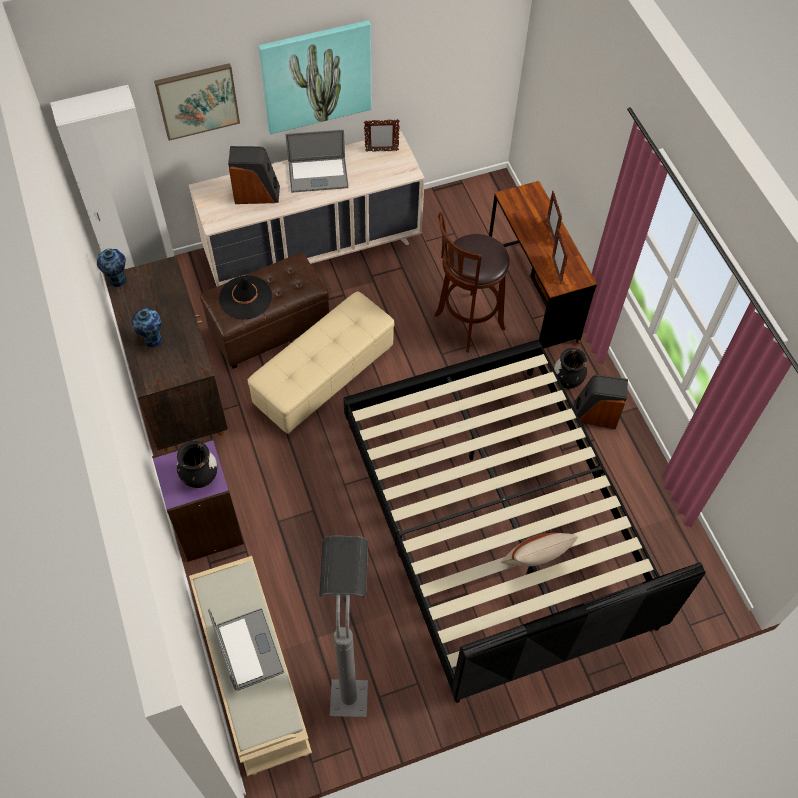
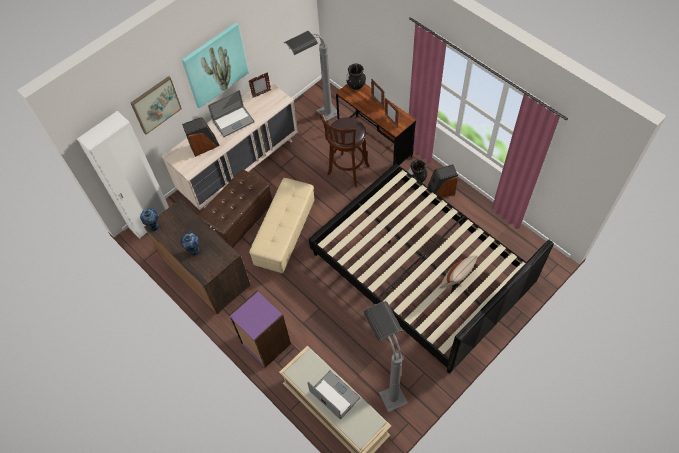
camera: 20 degrees left, 0 degrees up
black vase [177,441,217,488] -> black vase moved to [346,64,366,90]
black hat [219,276,272,320] -> none
none -> grey floor lamp [284,31,340,121]

